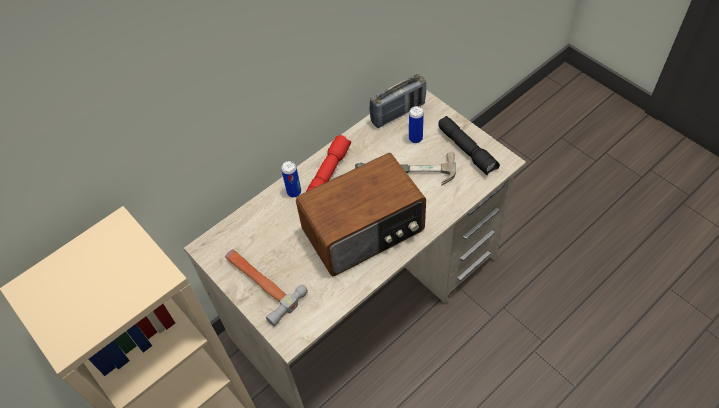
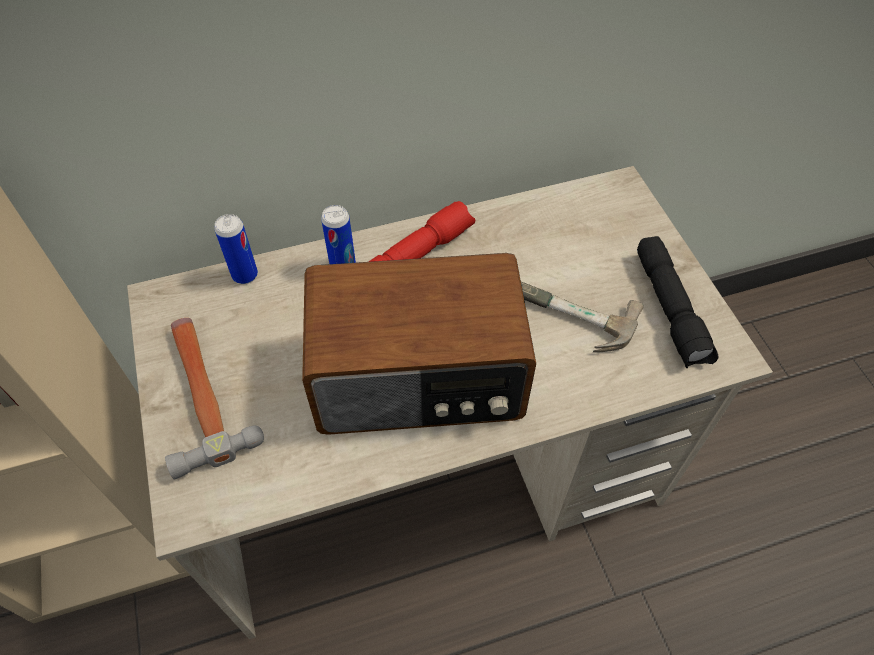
camera: 20 degrees right, 0 degrees up
radio [370,74,426,128] -> none
can [409,106,424,143] -> can moved to [214,214,258,284]

